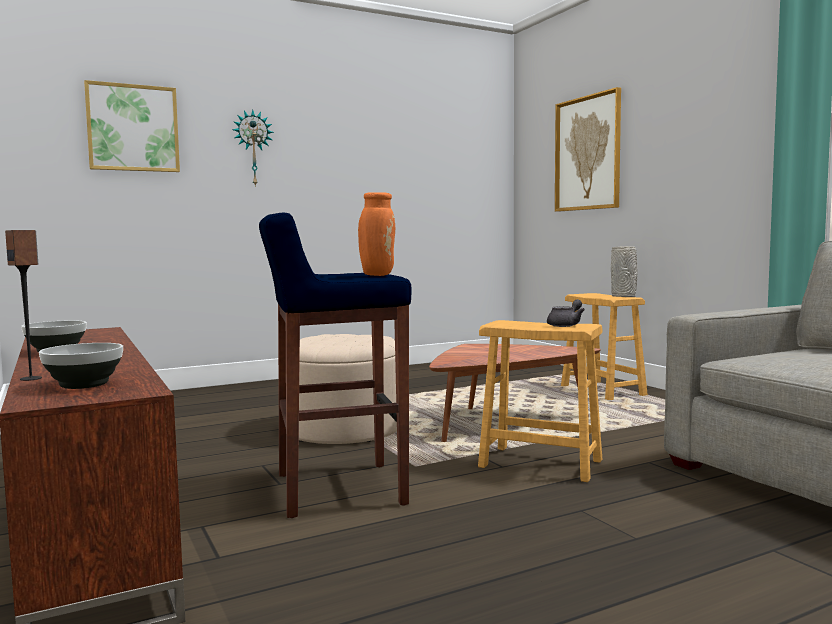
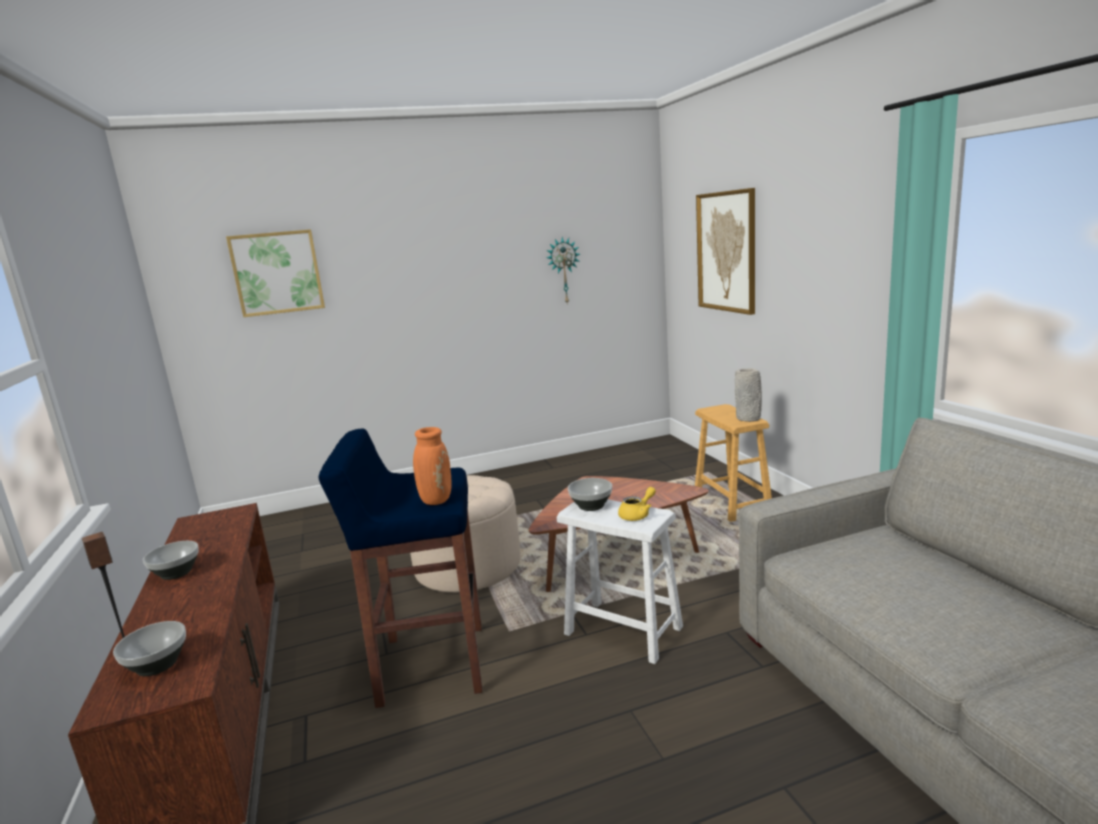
camera: 10 degrees right, 10 degrees up
wall clock [233,110,274,187] -> wall clock moved to [547,237,580,305]
brown stool [478,320,602,482] -> white stool [557,499,683,664]
grey teapot [547,299,585,327] -> yellow teapot [618,487,656,521]
none -> bowl [568,478,612,511]

